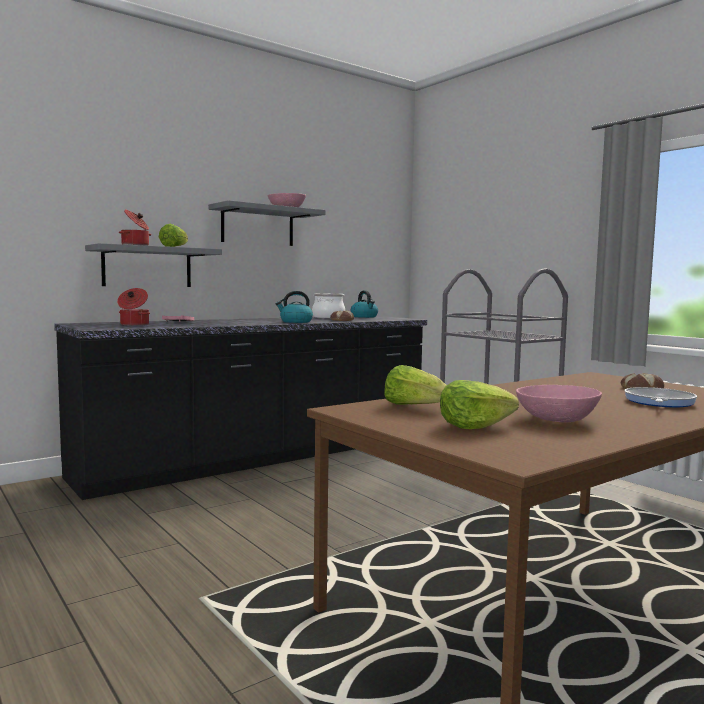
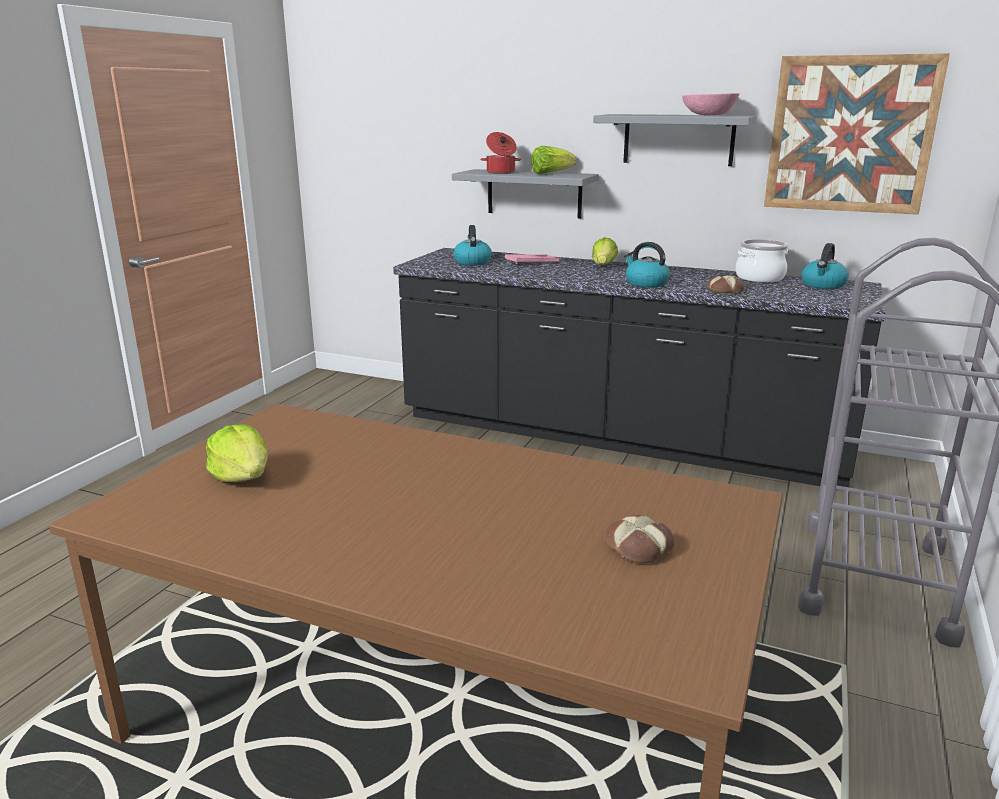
camera: 60 degrees right, 15 degrees up
cooking pot [117,288,150,326] -> kettle [453,225,492,266]
lettuce [384,365,446,405] -> lettuce moved to [592,237,618,265]
pink bowl [516,385,602,422] -> none
frying pan [624,387,697,408] -> none
none -> picture [764,53,950,215]

